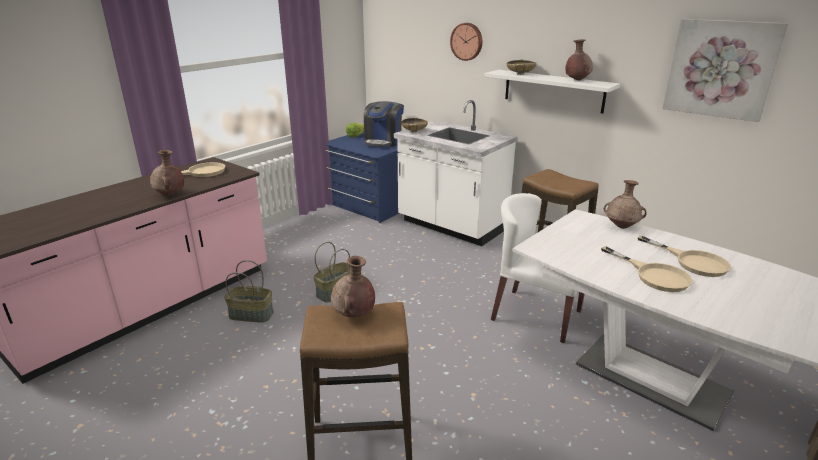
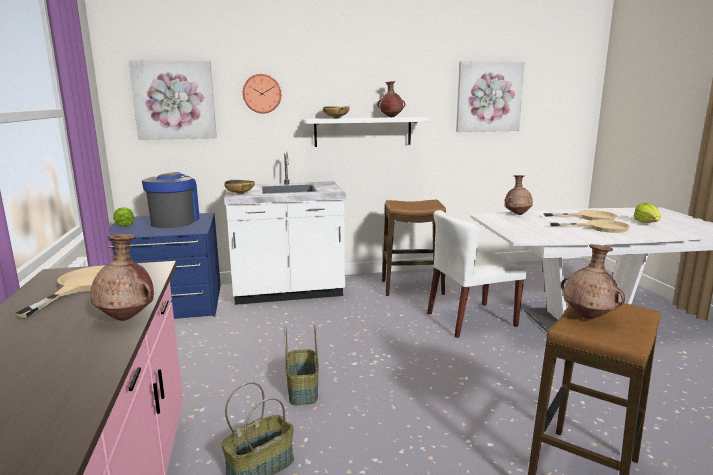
camera: 50 degrees left, 10 degrees down
coffee machine [364,101,404,148] -> coffee machine turned 150 degrees counterclockwise [142,172,200,228]
none -> picture [129,60,217,140]
none -> lettuce [634,203,661,223]

